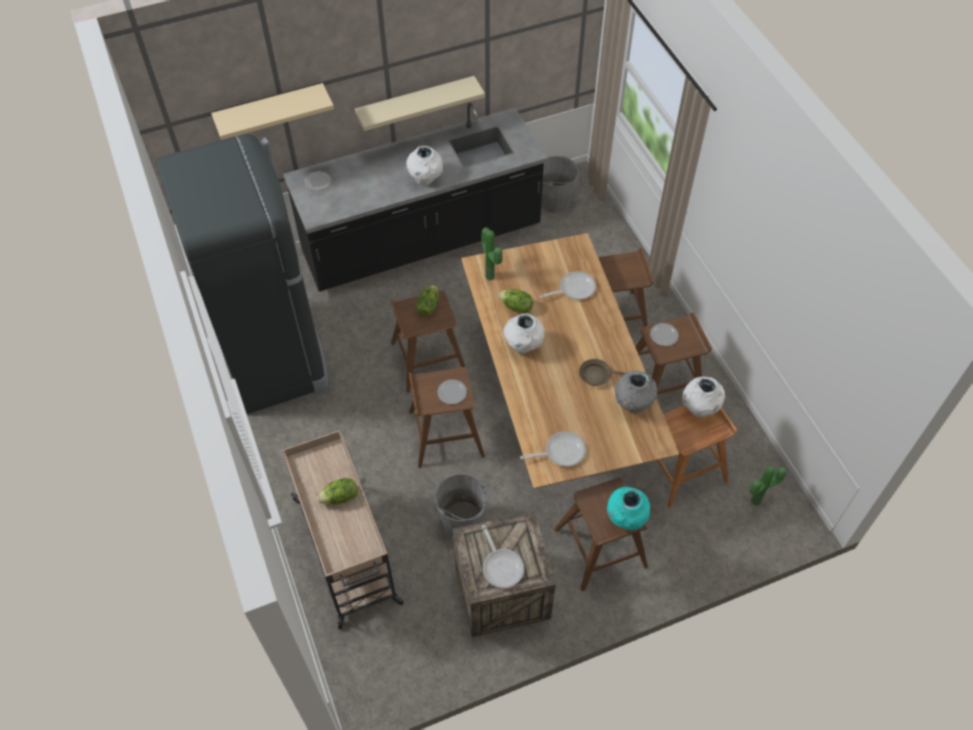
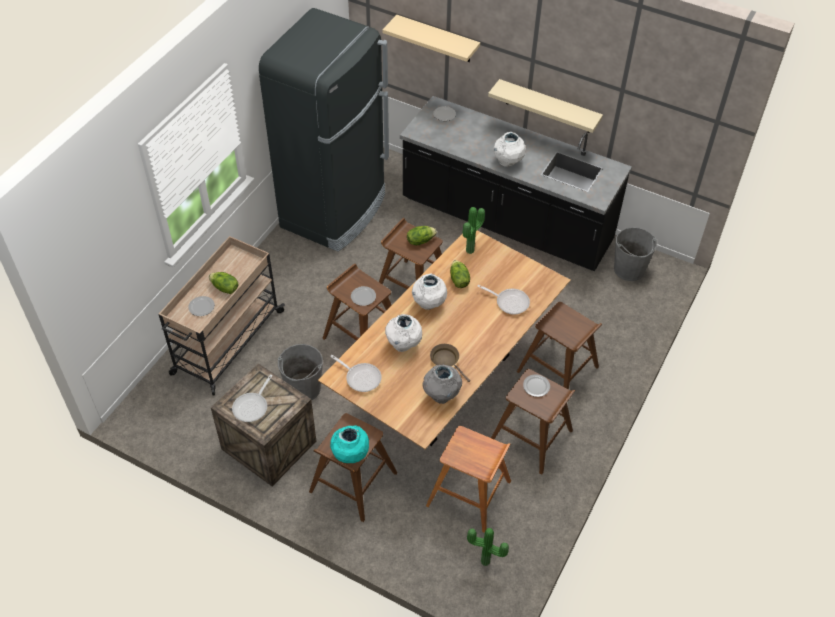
camera: 50 degrees right, 5 degrees down
white vase [682,376,725,418] -> white vase moved to [385,314,422,352]
none -> plate [188,296,215,316]

